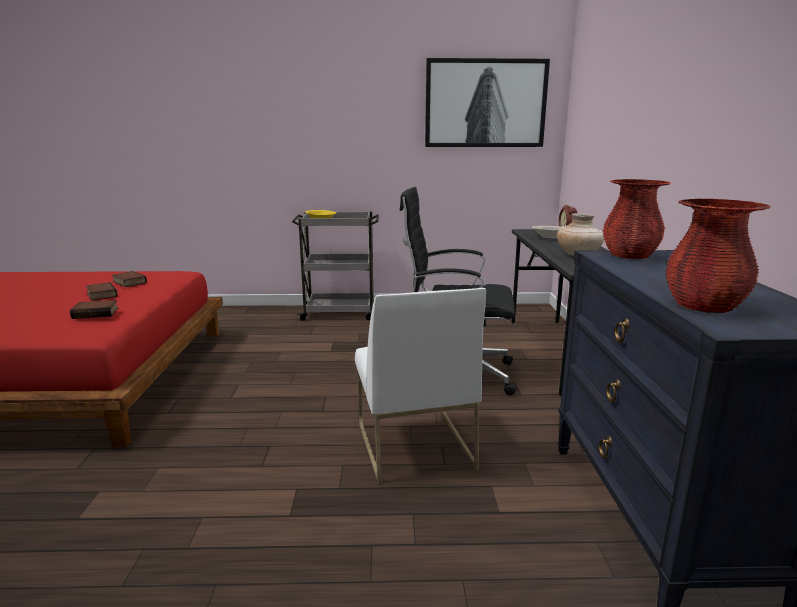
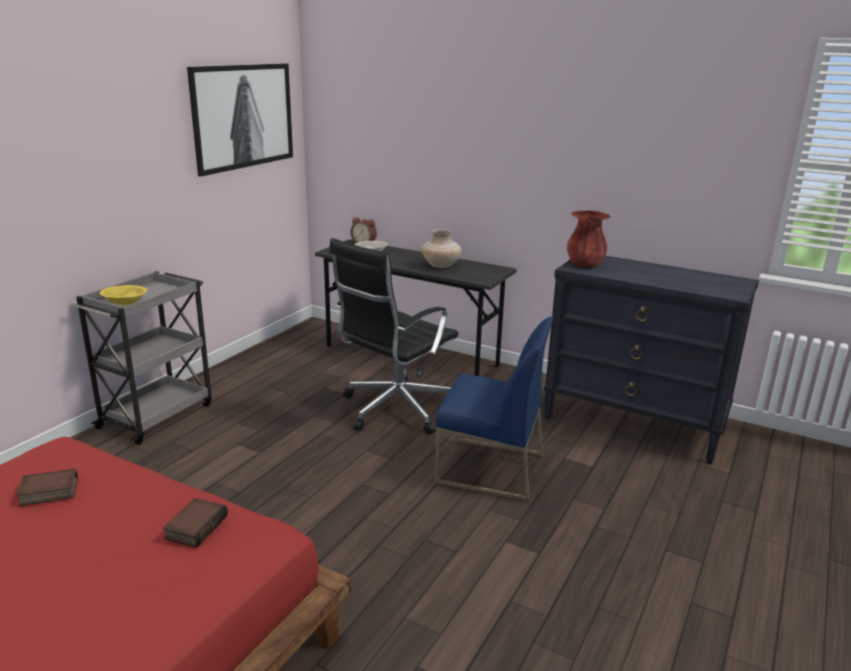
camera: 60 degrees left, 5 degrees up
book [86,282,117,301] -> none
white chair [355,288,486,484] -> blue chair [435,316,554,502]
red vase [665,199,770,313] -> none

